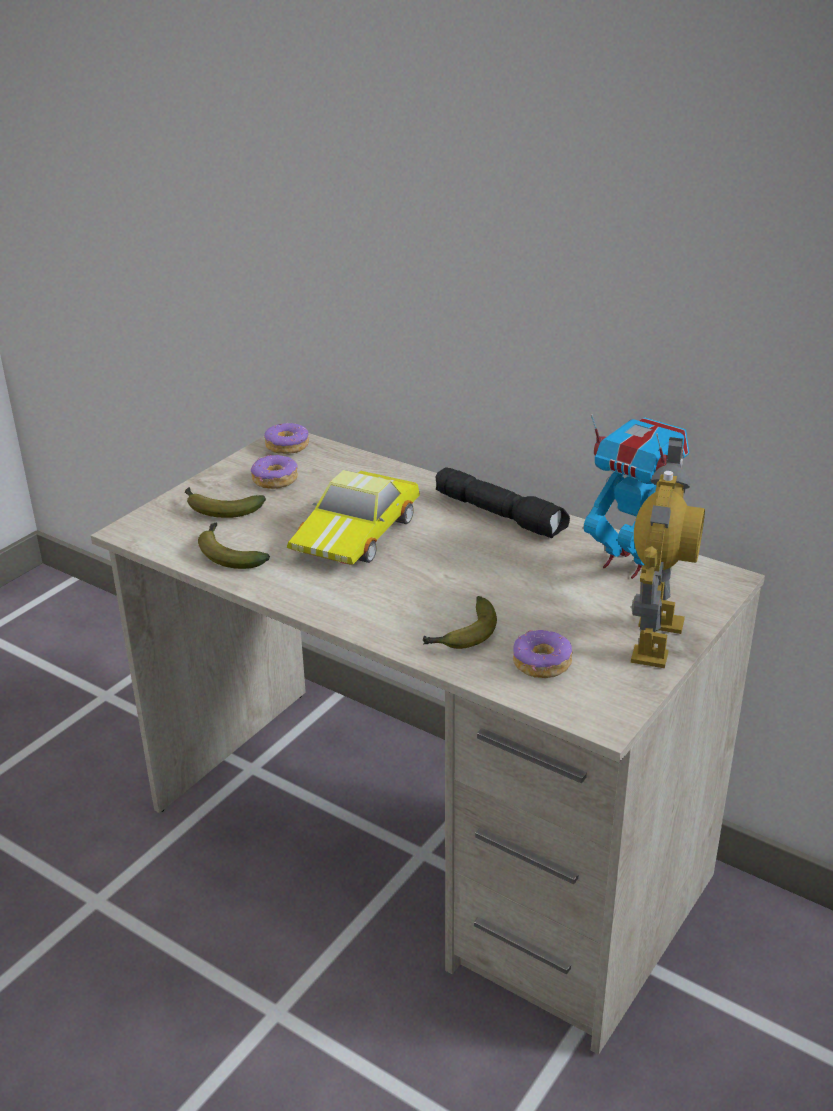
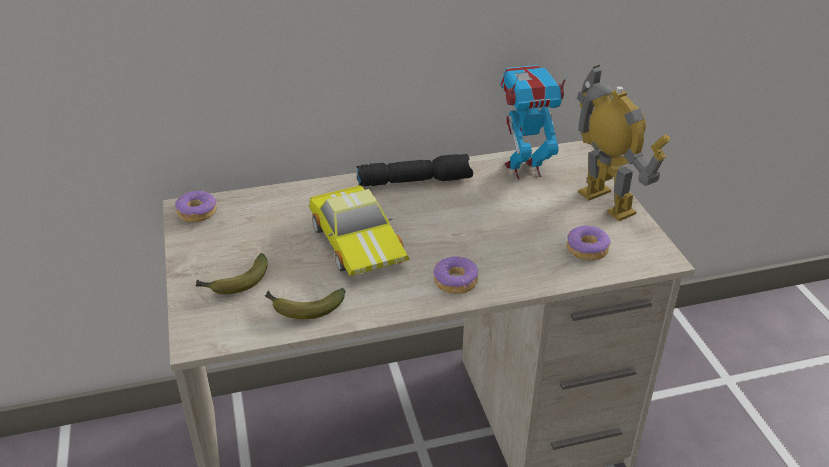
camera: 50 degrees left, 5 degrees up
donut [251,455,298,489] -> donut moved to [433,256,478,294]
banana [423,596,497,649] -> none

